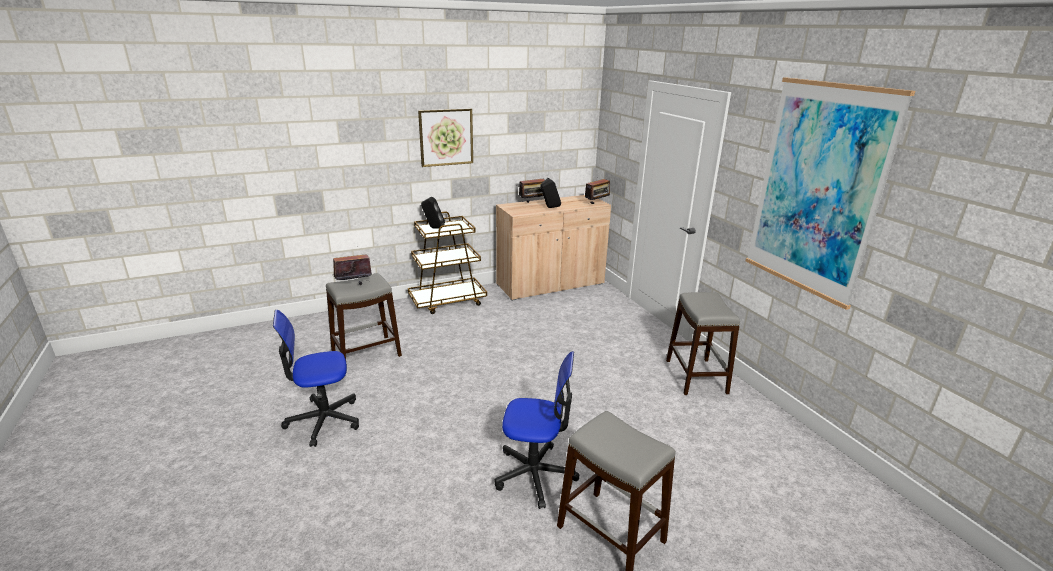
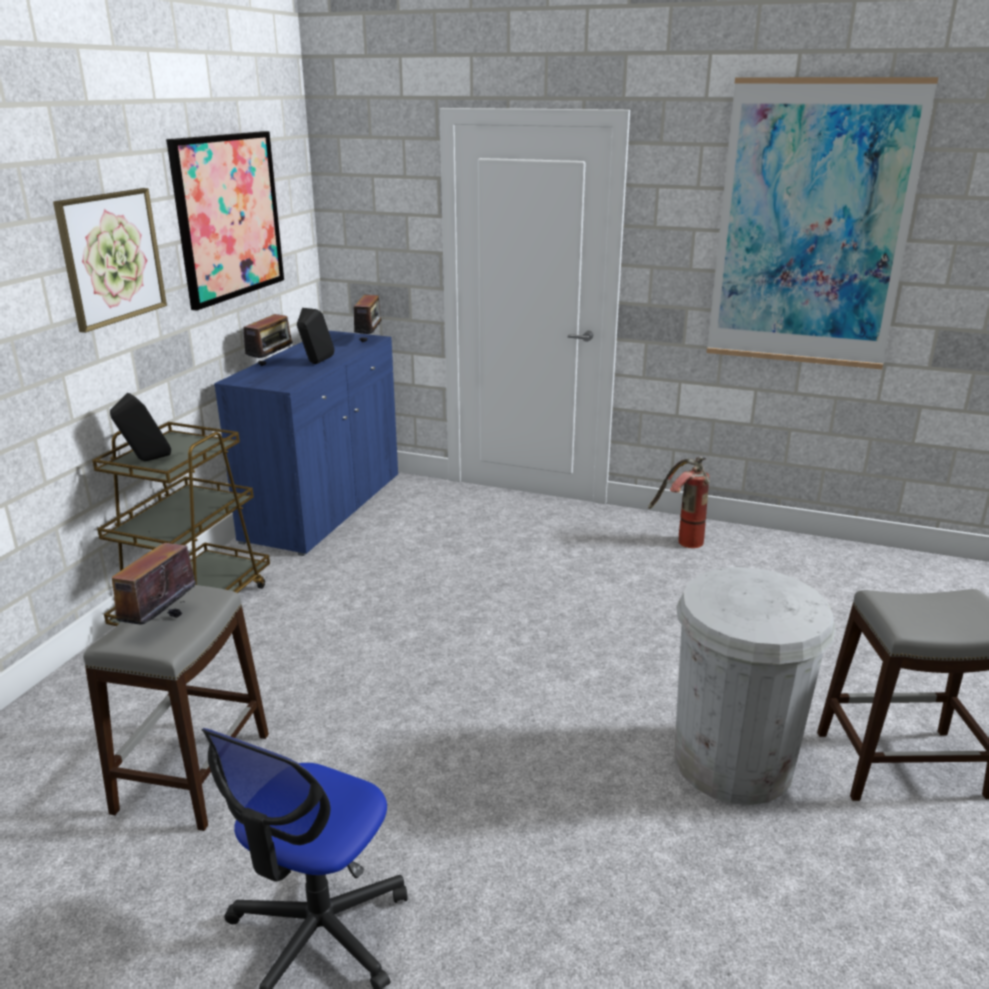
camera: 45 degrees left, 0 degrees up
office chair [495,351,579,509] -> white trash can [674,567,836,805]
beige cabinet [496,195,611,301] -> blue cabinet [214,331,398,556]
grey stool [666,292,740,395] -> fire extinguisher [648,456,710,548]
none -> picture [166,131,284,311]

